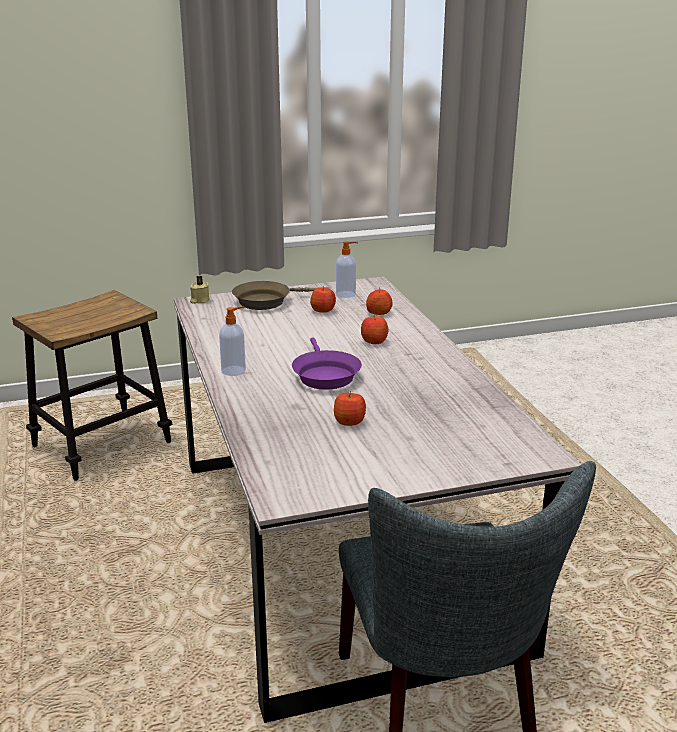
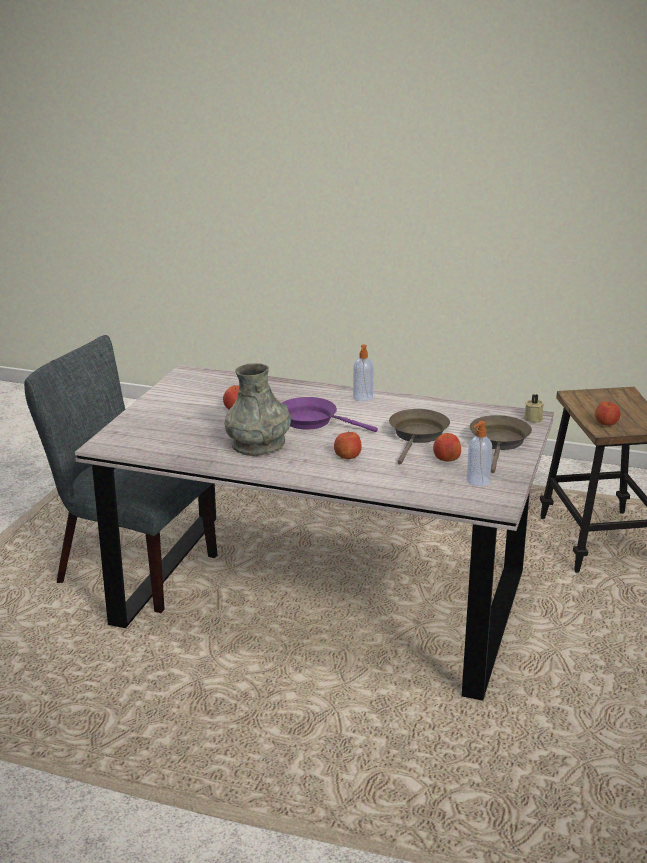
camera: 125 degrees right, 0 degrees up
apple [366,289,393,315] -> apple moved to [595,401,621,426]
none -> grey vase [225,363,291,456]
none -> brown frying pan [389,409,450,464]

